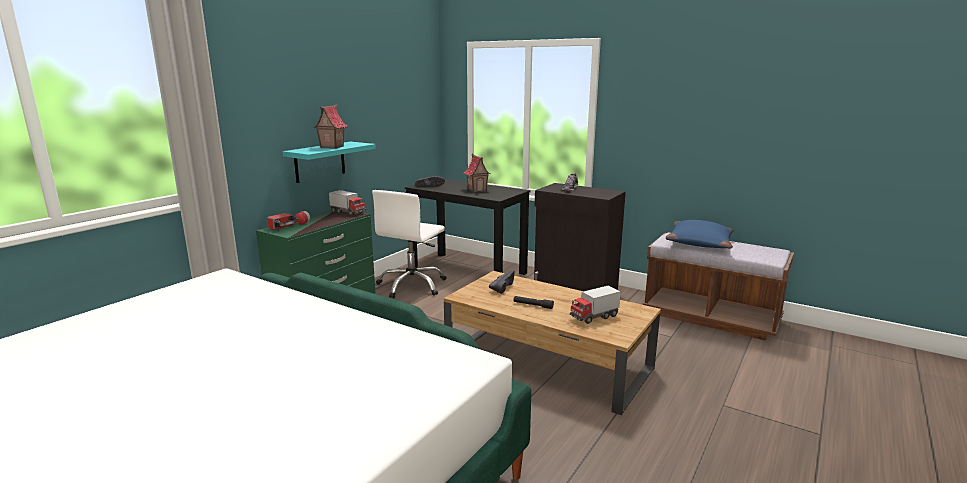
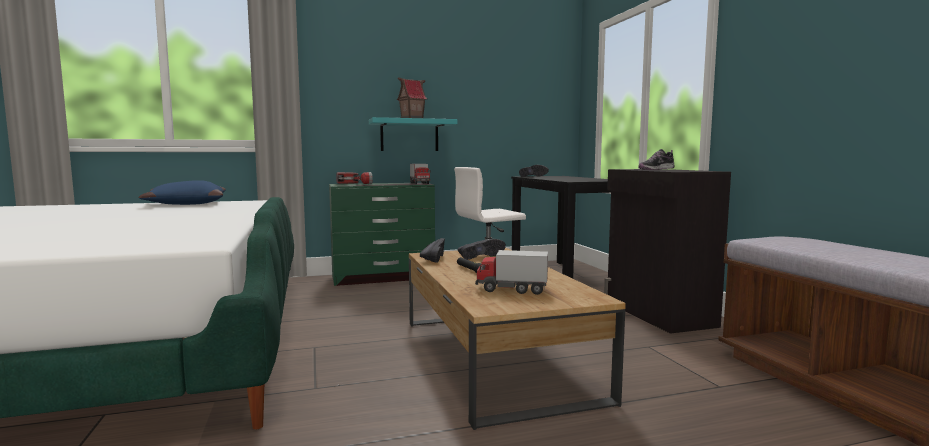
camera: 40 degrees right, 10 degrees down
toy house [464,154,491,192] -> none
blue pillow [666,220,734,248] -> blue pillow moved to [139,180,226,205]
none -> black shoe [420,238,445,263]

